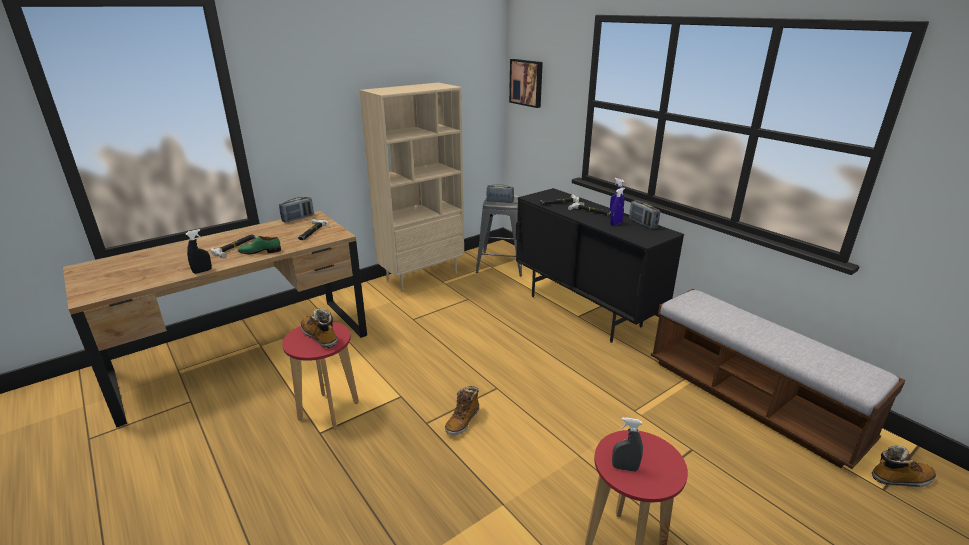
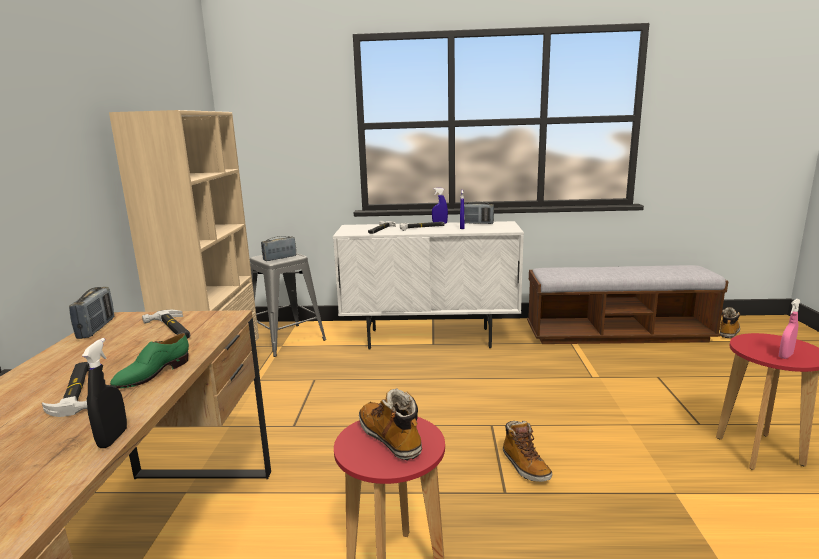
camera: 50 degrees left, 10 degrees down
boot [300,308,337,348] -> boot turned 60 degrees clockwise [359,388,422,461]
picture [509,59,543,108] -> none
black cabinet [516,188,684,343] -> white cabinet [333,221,524,350]
grey spray bottle [612,417,643,472] -> pink spray bottle [779,299,800,359]

